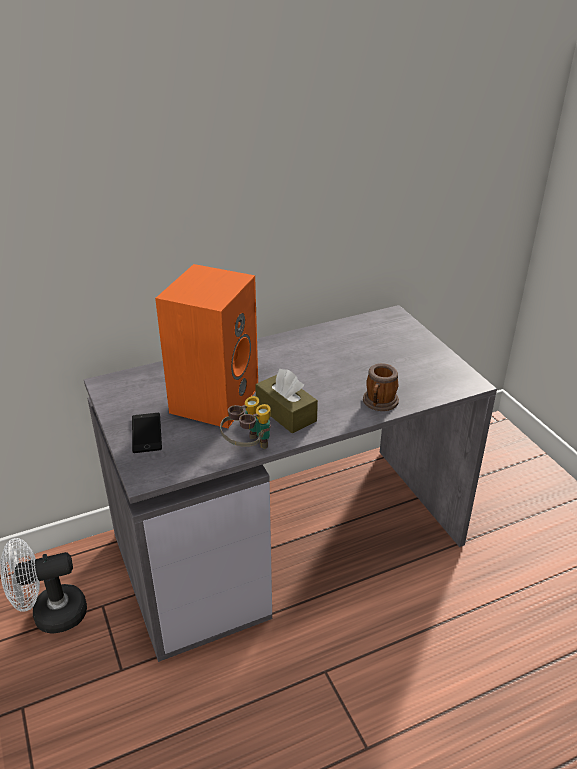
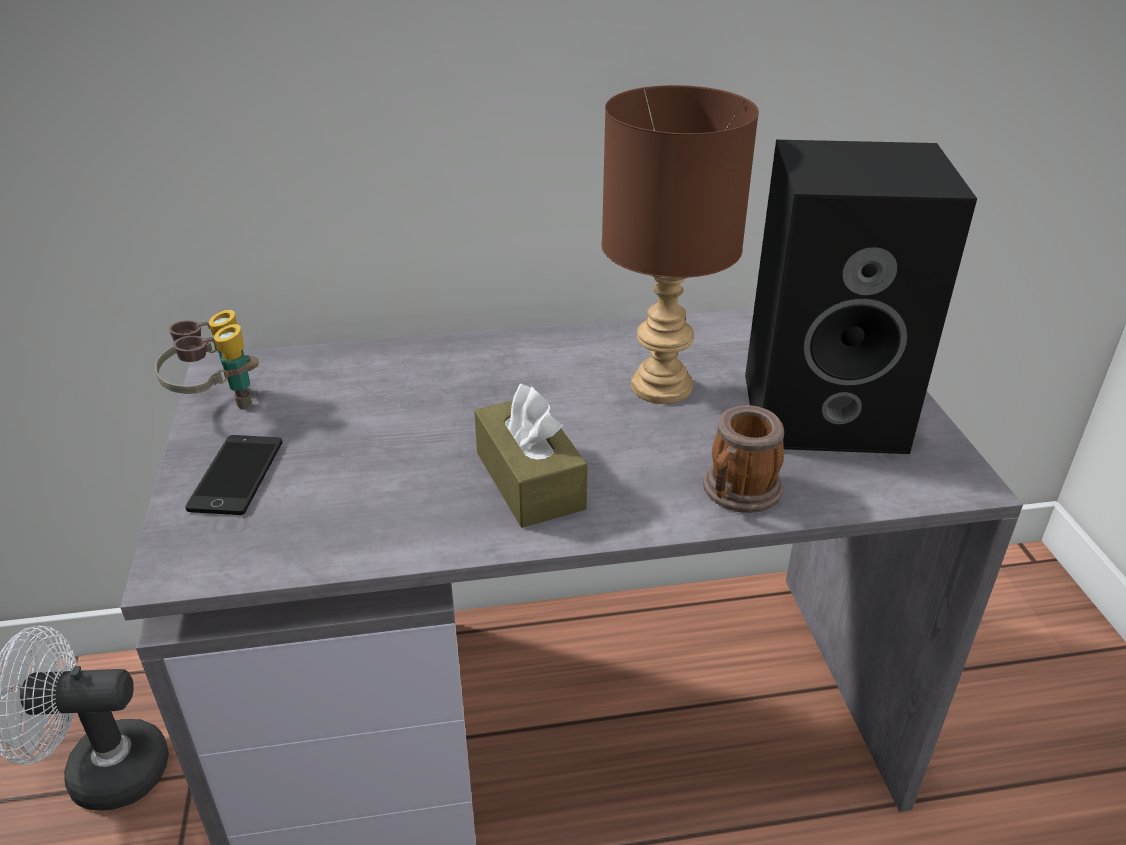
camera: 15 degrees right, 0 degrees up
orange speaker [155,264,258,428] -> none
binoculars [220,396,270,449] -> binoculars moved to [155,310,259,410]
none -> brown table lamp [602,85,759,404]
none -> black speaker [745,140,977,454]

